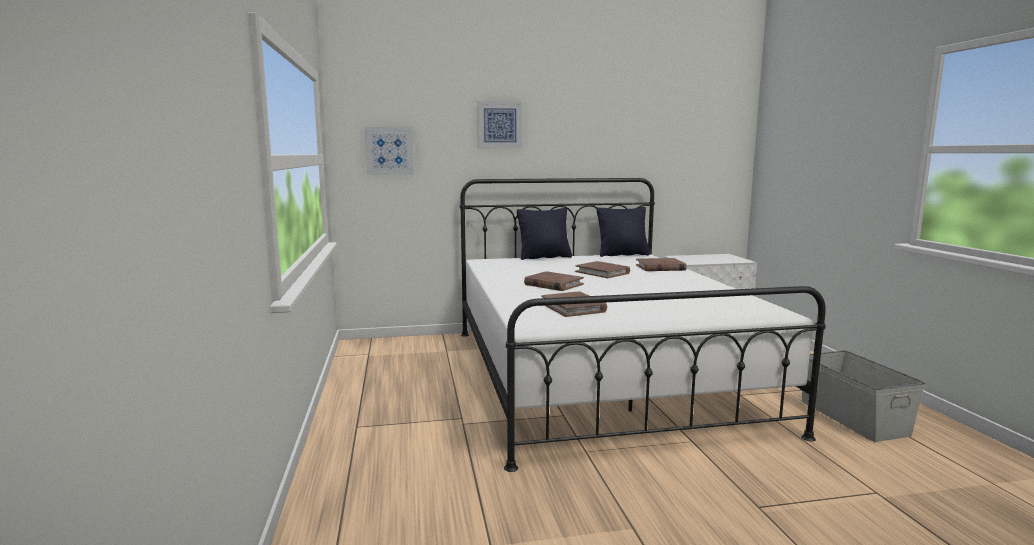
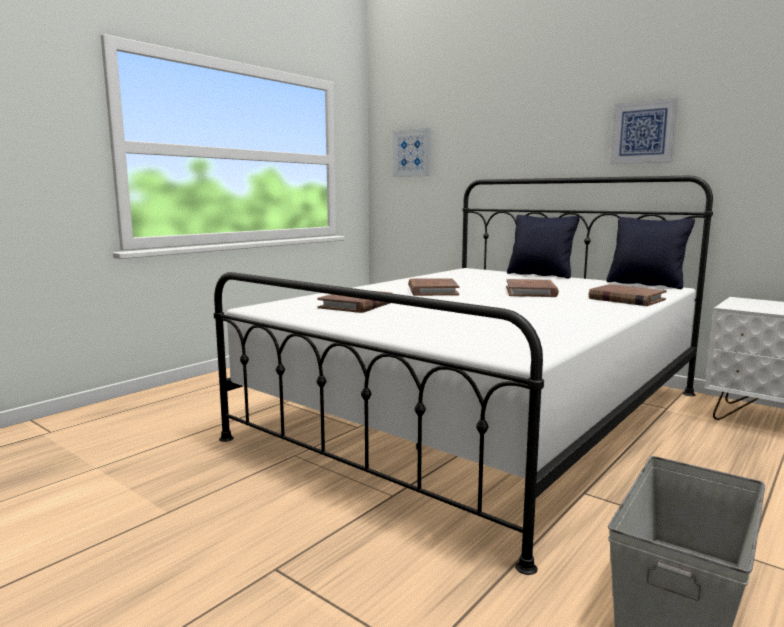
camera: 50 degrees right, 0 degrees up
picture [477,101,522,148] -> picture moved to [610,98,678,164]

